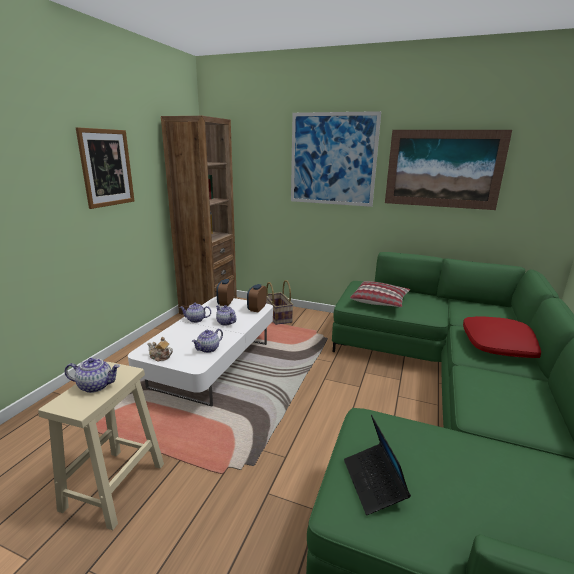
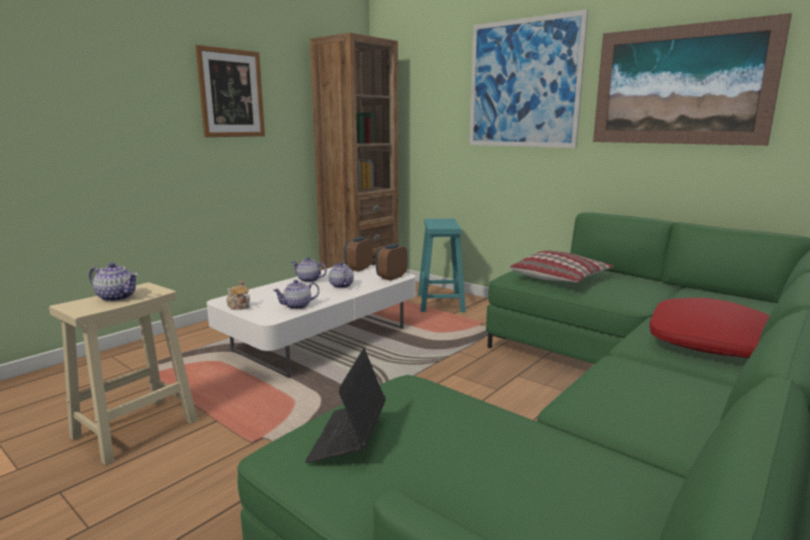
camera: 20 degrees right, 5 degrees down
basket [266,280,294,325] -> turquoise stool [418,219,466,313]

